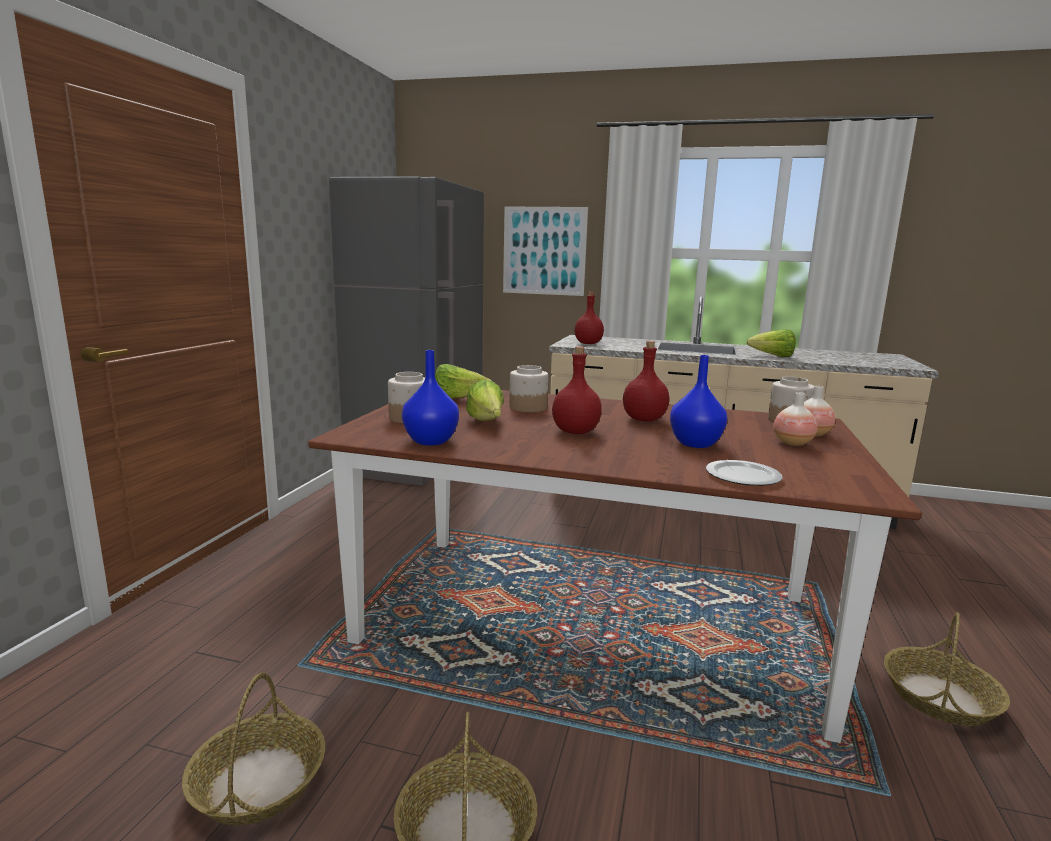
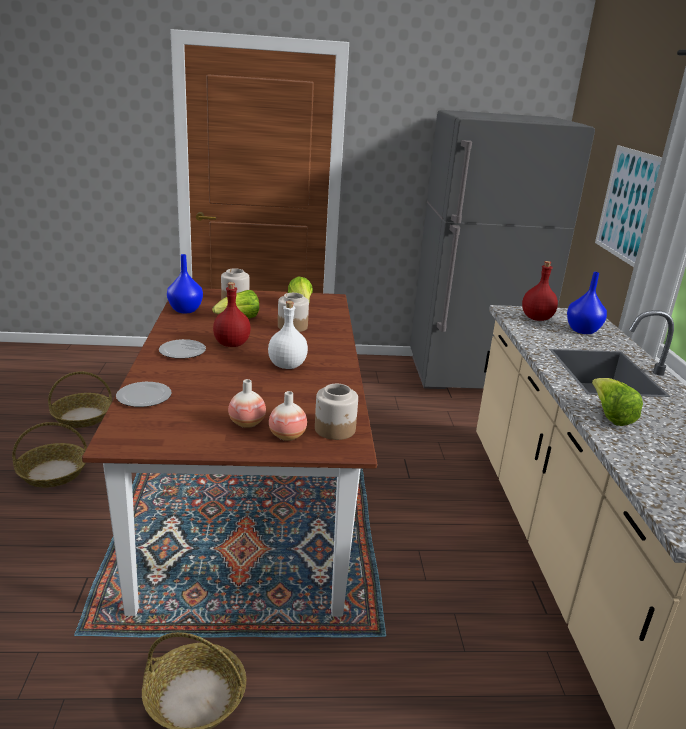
camera: 70 degrees right, 10 degrees up
red bottle [623,341,669,421] -> white bottle [268,301,308,369]
blue vase [670,355,727,448] -> blue vase moved to [567,272,607,334]
none -> plate [159,339,206,359]

